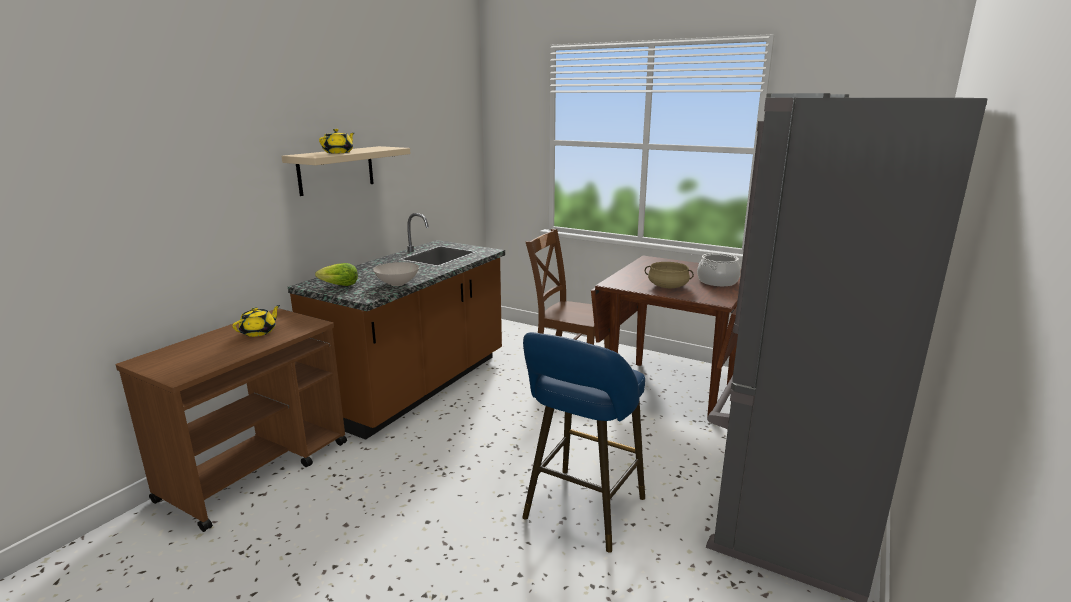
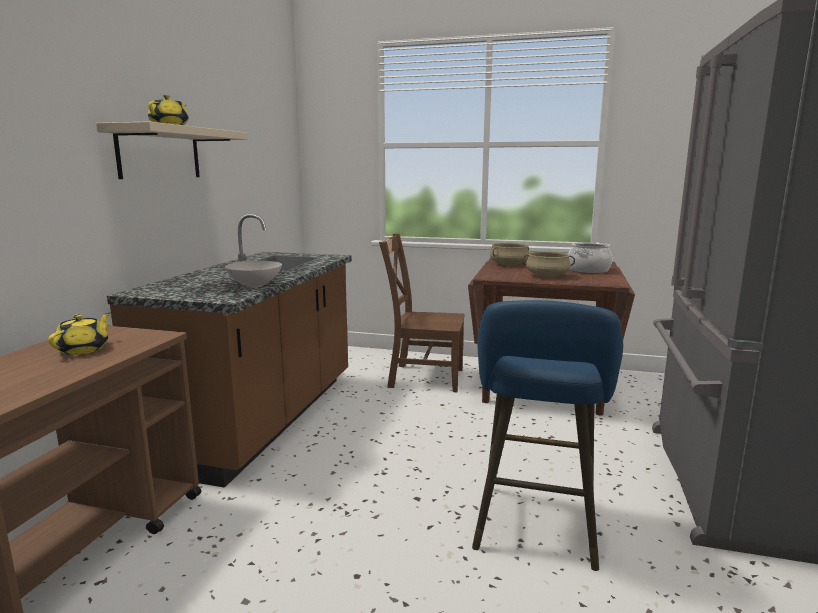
camera: 15 degrees left, 5 degrees down
lettuce [315,263,358,286] -> none
none -> beige cooking pot [490,243,529,265]

